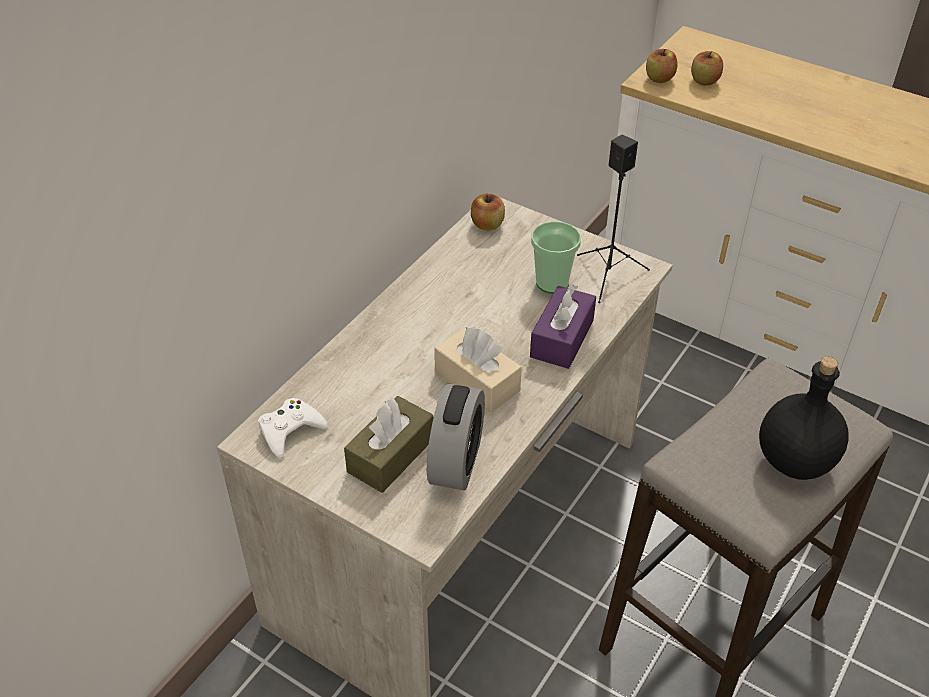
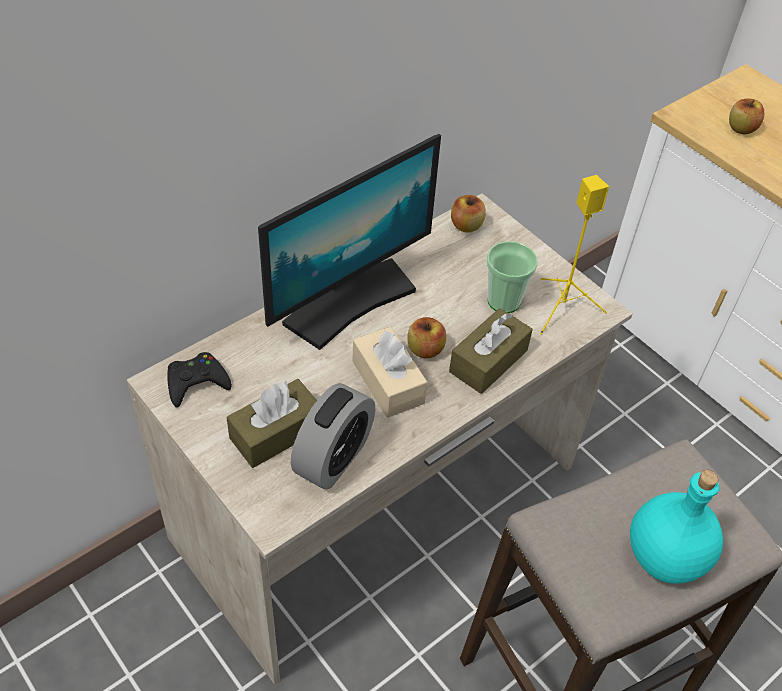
camera: 15 degrees right, 5 degrees up
white game controller [258,398,328,459] -> black game controller [167,352,232,408]
purple tissue box [530,285,596,369] -> brown tissue box [449,308,533,394]
black speaker [577,134,650,303] -> yellow speaker [540,175,609,335]
apple [646,49,678,83] -> apple moved to [407,317,446,358]
black bottle [759,356,849,480] -> turquoise bottle [630,470,723,584]
none -> monitor [258,134,441,350]

